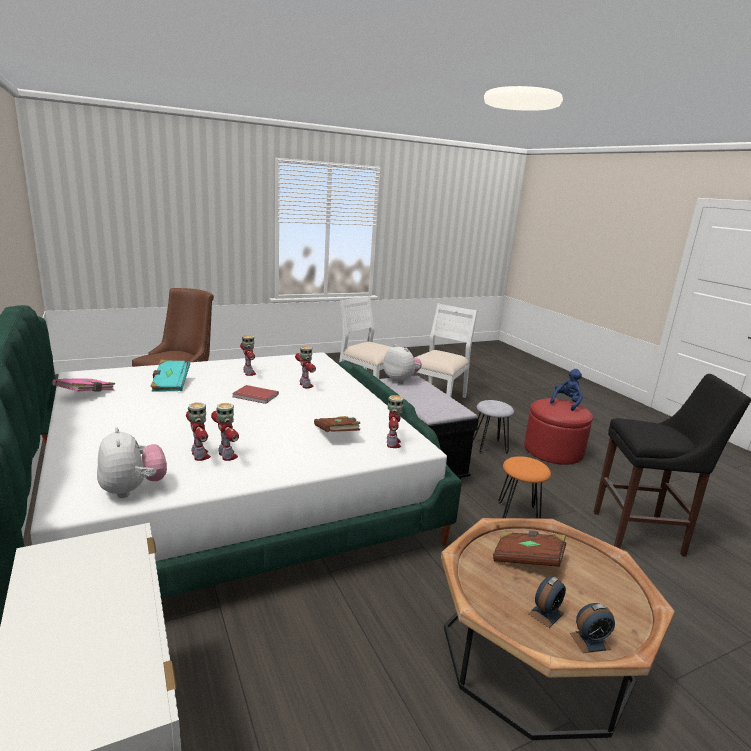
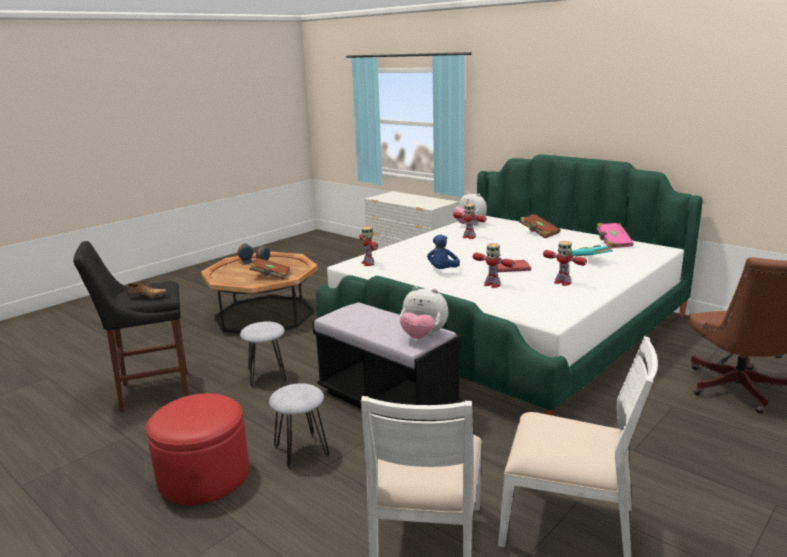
camera: 160 degrees right, 0 degrees up
toy robot [211,403,239,461] -> none
brown book [314,416,360,432] -> brown book moved to [519,214,561,238]
orange stool [498,456,551,519] -> grey stool [240,321,287,388]
blue plush toy [550,369,583,411] -> blue plush toy moved to [427,235,460,269]
none -> shoe [126,282,168,298]

